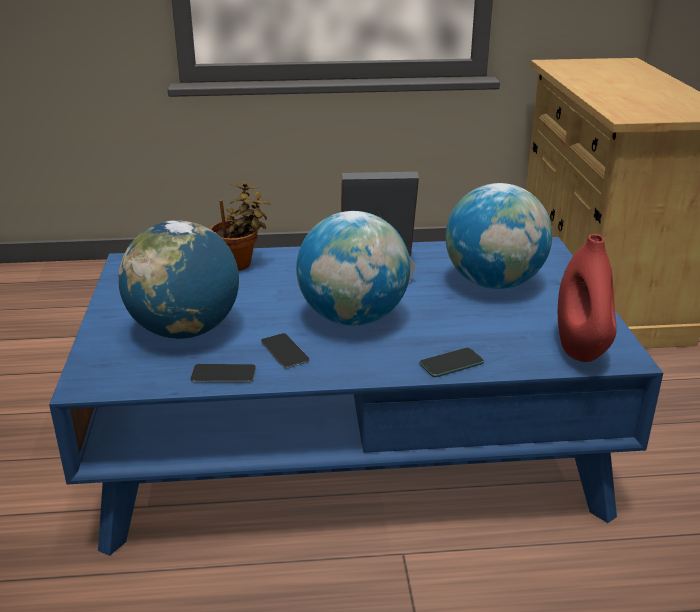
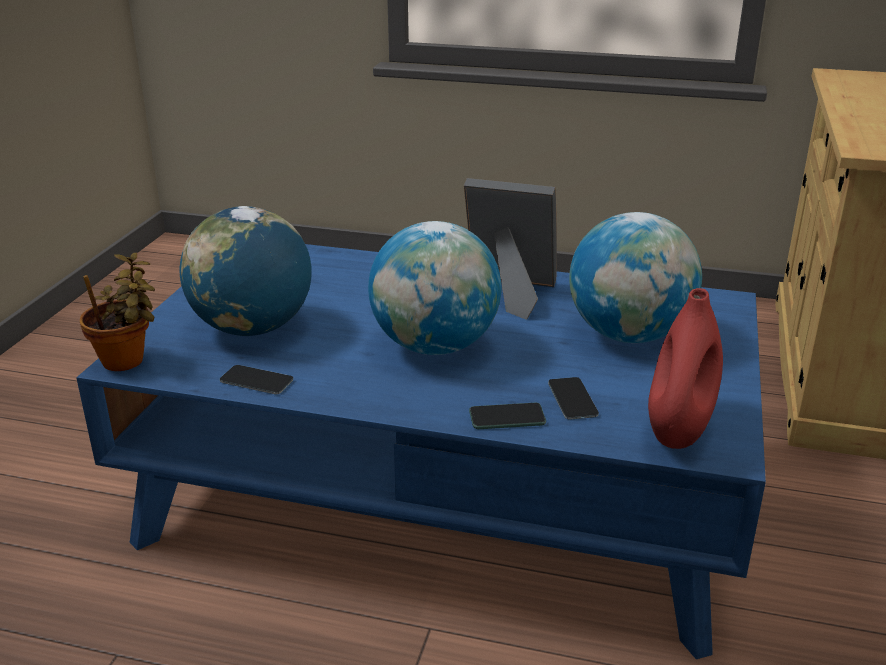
camera: 20 degrees right, 0 degrees up
potted plant [210,181,270,271] -> potted plant moved to [80,253,155,371]
phone [261,333,309,368] -> phone moved to [548,377,599,420]

